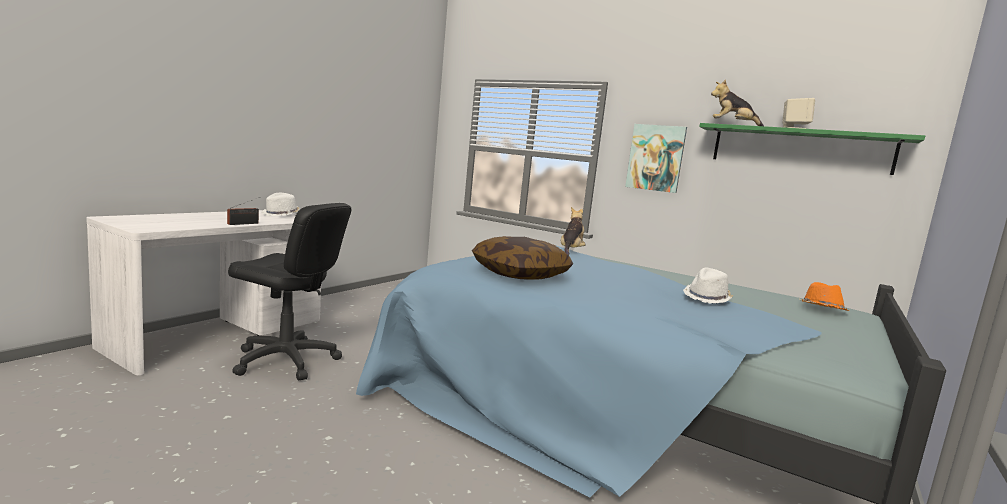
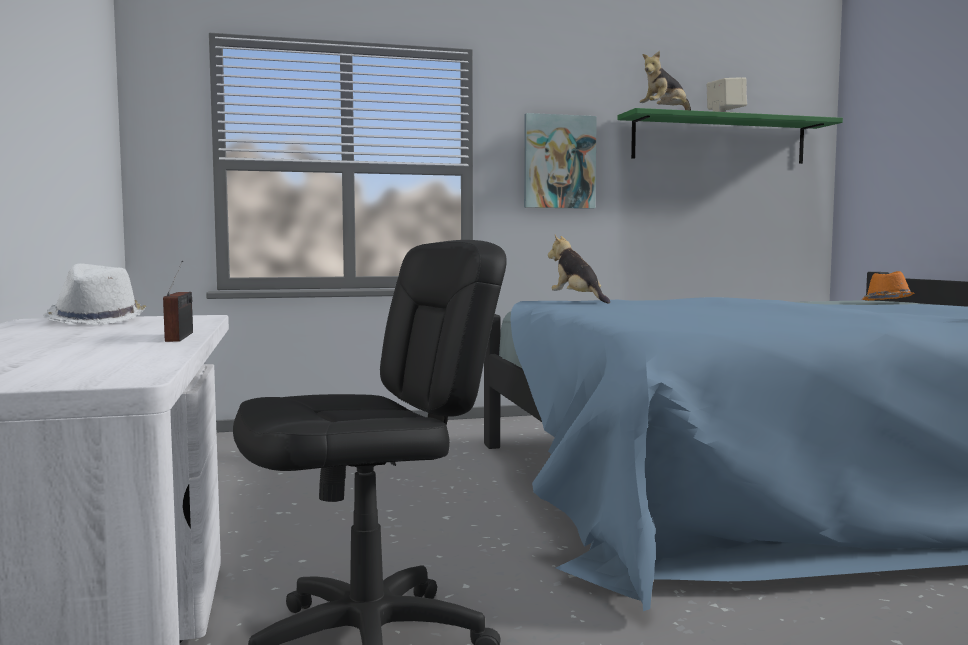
camera: 45 degrees left, 5 degrees down
pillow [472,236,573,280] -> none
white hat [684,268,733,303] -> none

